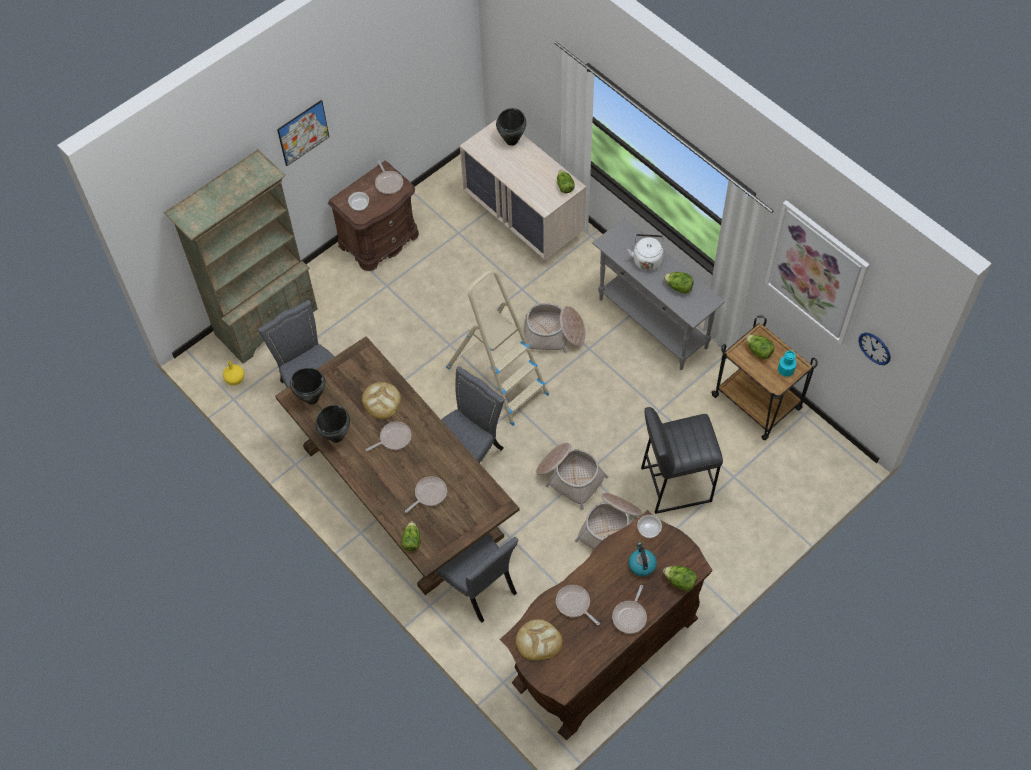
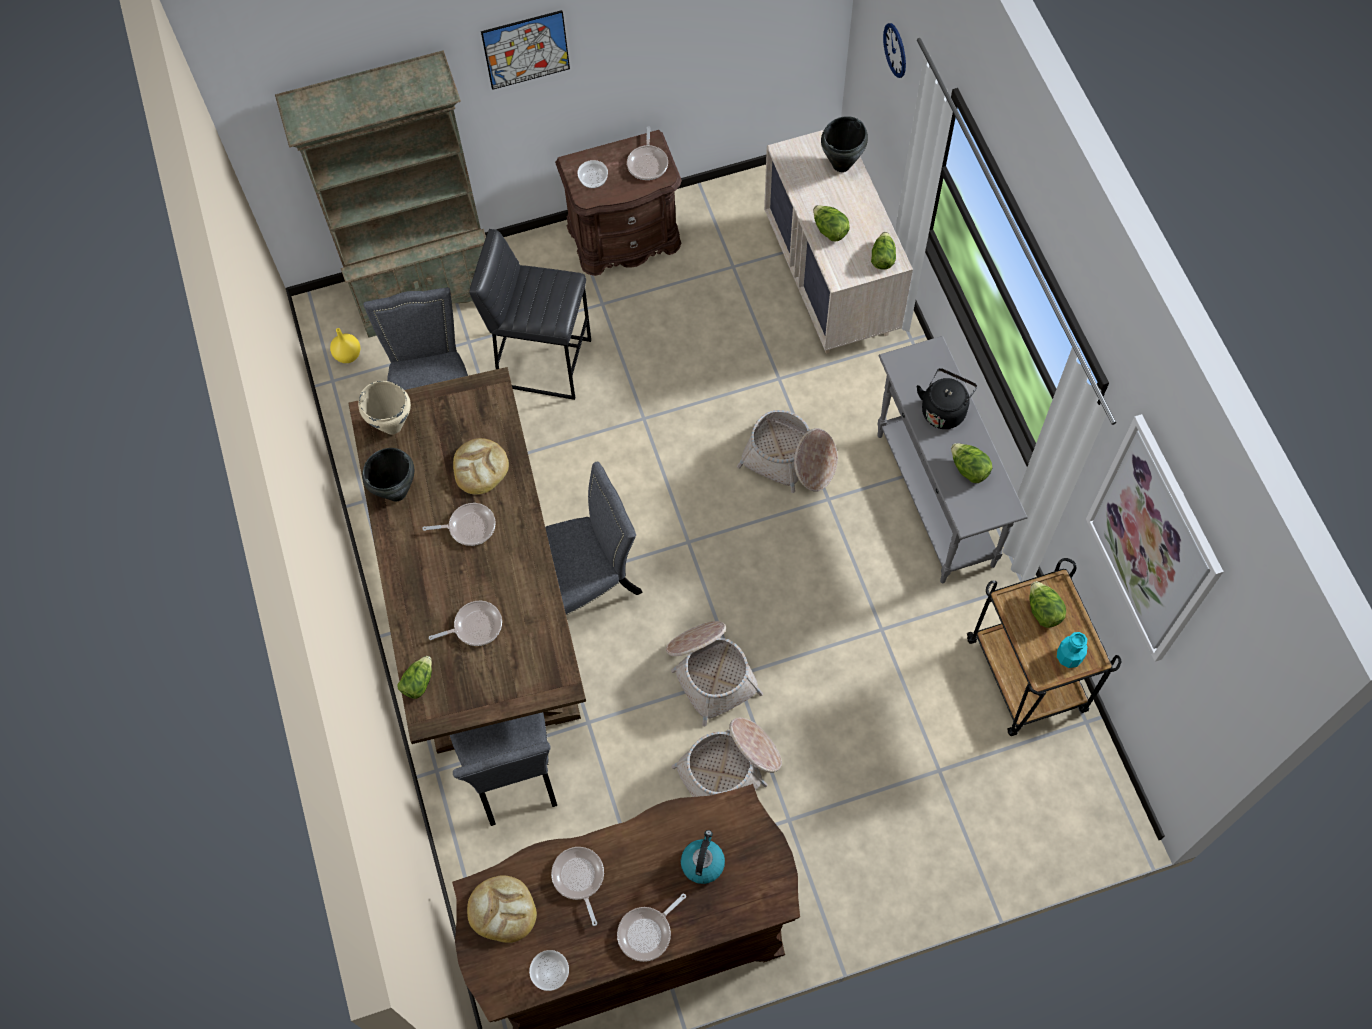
camera: 25 degrees right, 5 degrees up
black cooking pot [290,368,326,404] -> beige cooking pot [358,381,411,434]
beige step ladder [446,271,549,426] -> none
white kettle [627,234,663,271] -> black kettle [916,368,977,429]
bowl [637,515,662,538] -> bowl moved to [529,950,569,991]
grey stool [641,407,723,514] -> grey stool moved to [469,229,591,400]
lettuce [663,566,697,591] -> lettuce moved to [813,205,850,241]
wall clock [858,333,891,365] -> wall clock moved to [883,23,906,78]

